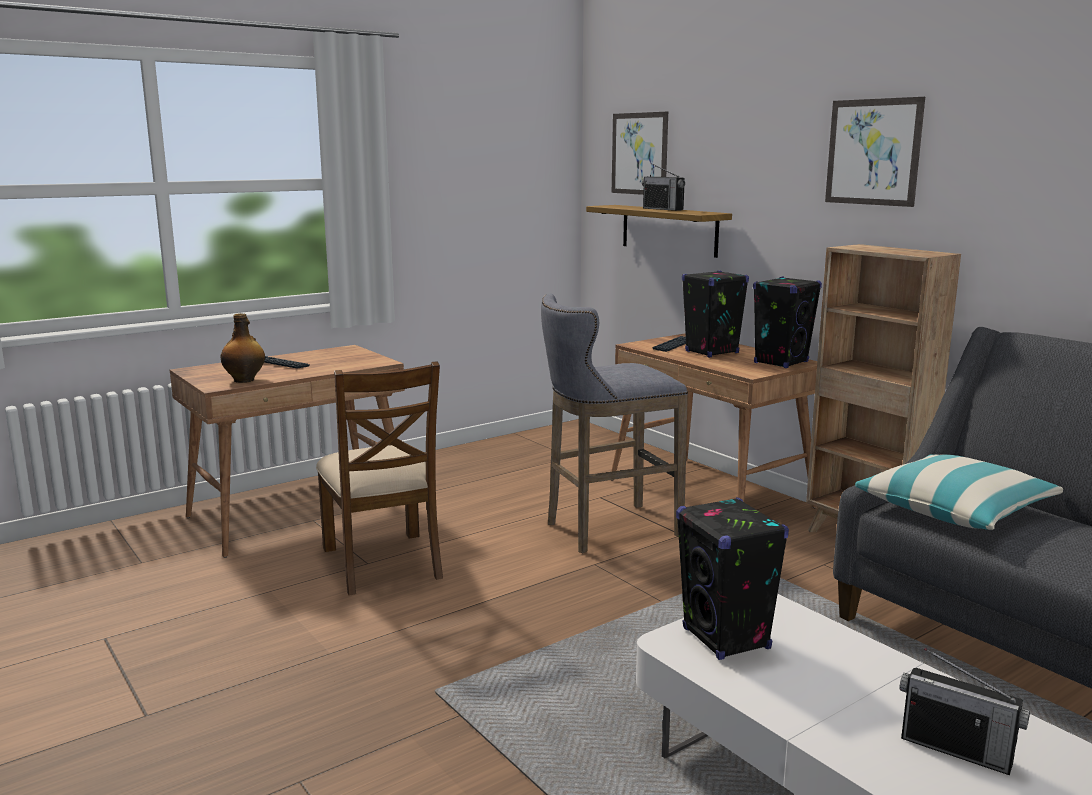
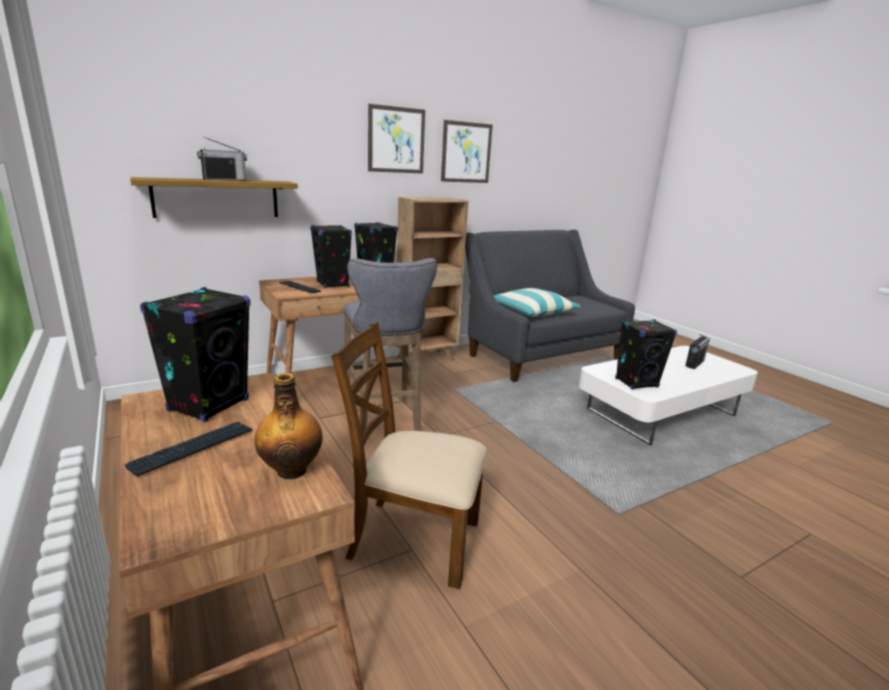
camera: 85 degrees left, 5 degrees up
brown chair [316,361,443,595] -> brown chair turned 150 degrees counterclockwise [331,322,488,589]
picture [612,112,668,195] -> picture moved to [441,120,493,183]
none -> black speaker [140,287,250,422]

